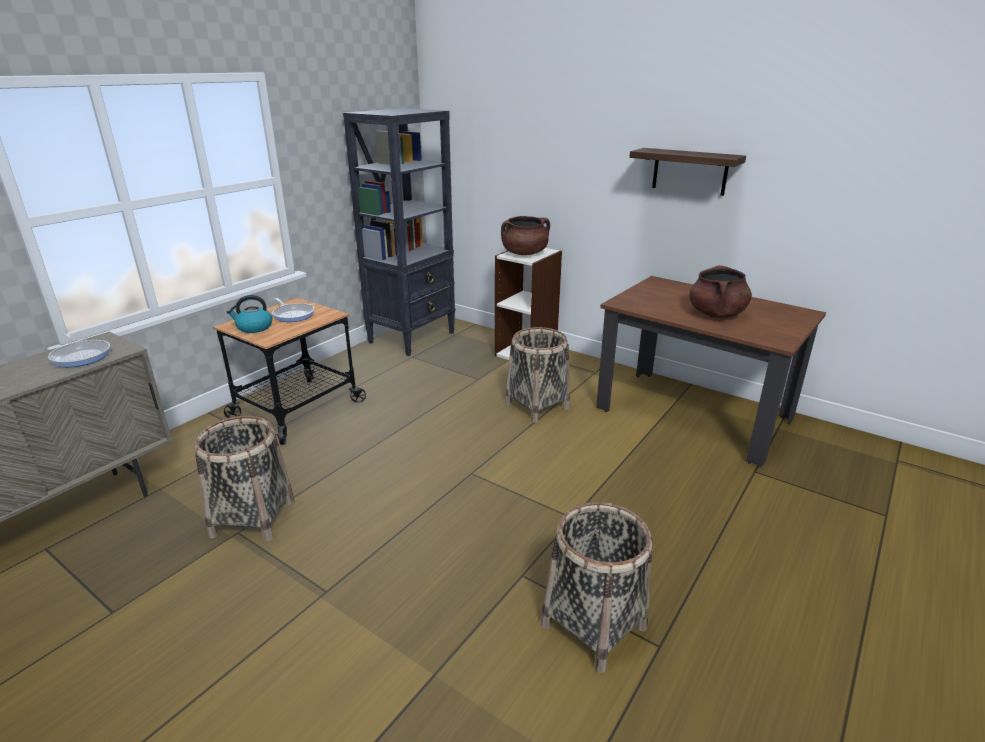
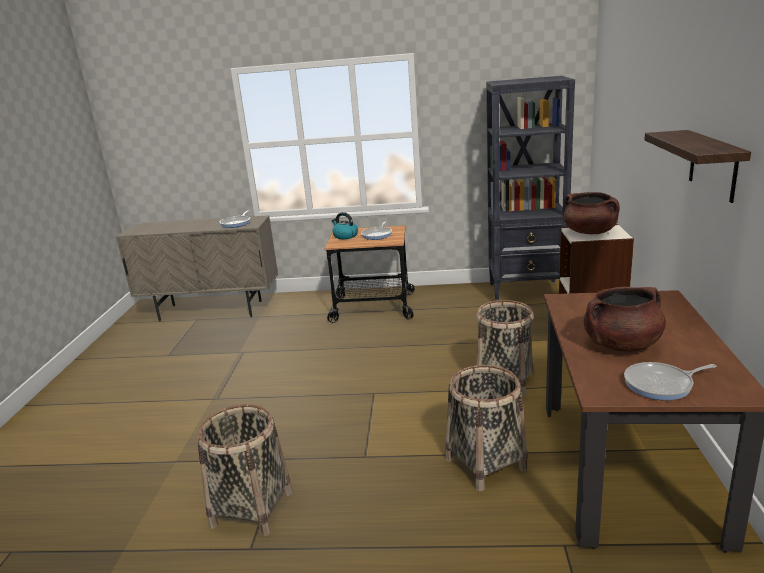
camera: 60 degrees right, 5 degrees down
basket [194,416,295,542] -> basket moved to [445,365,528,492]
none -> frying pan [624,362,717,400]

